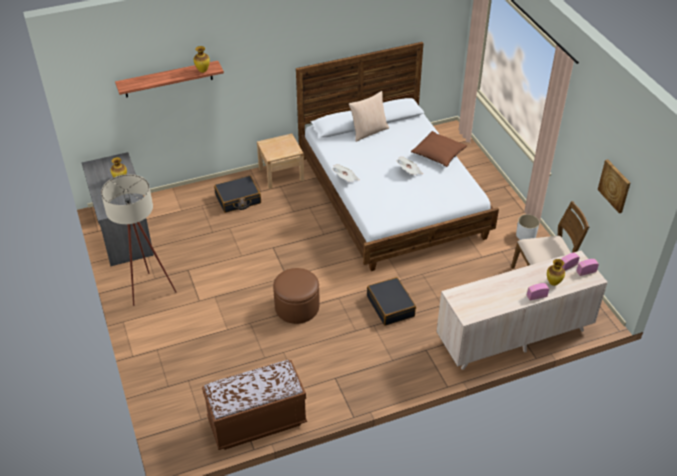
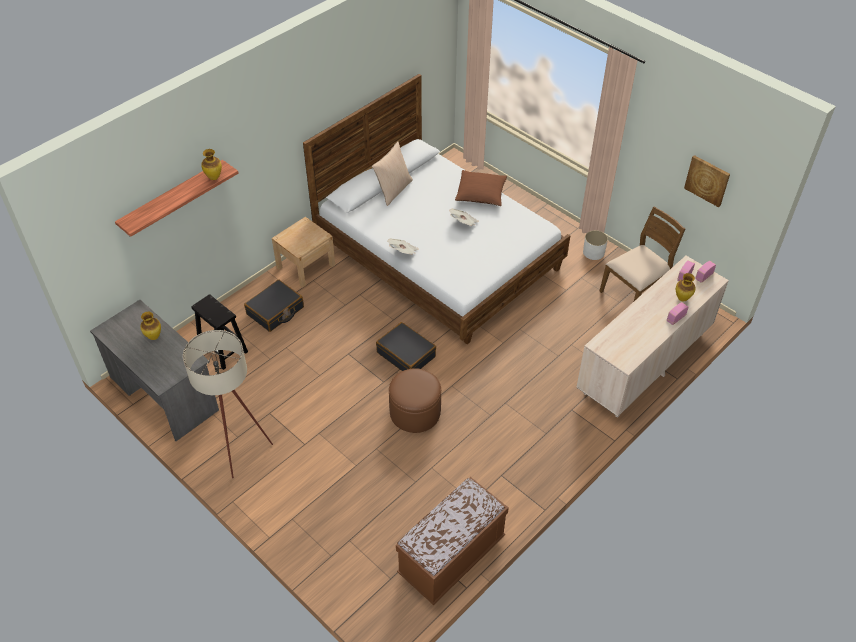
camera: 25 degrees left, 5 degrees up
black suitcase [367,277,416,326] -> black suitcase moved to [376,322,436,371]
none -> black stool [191,294,248,370]

